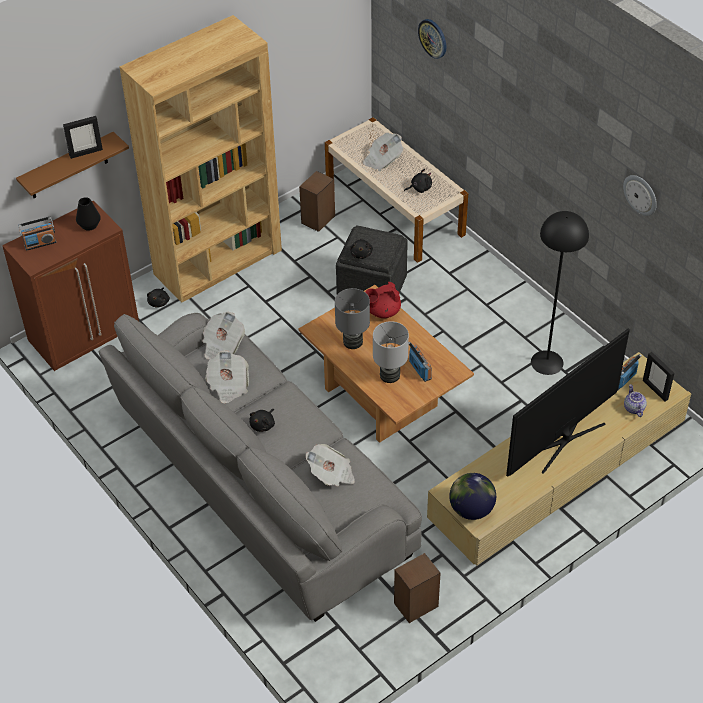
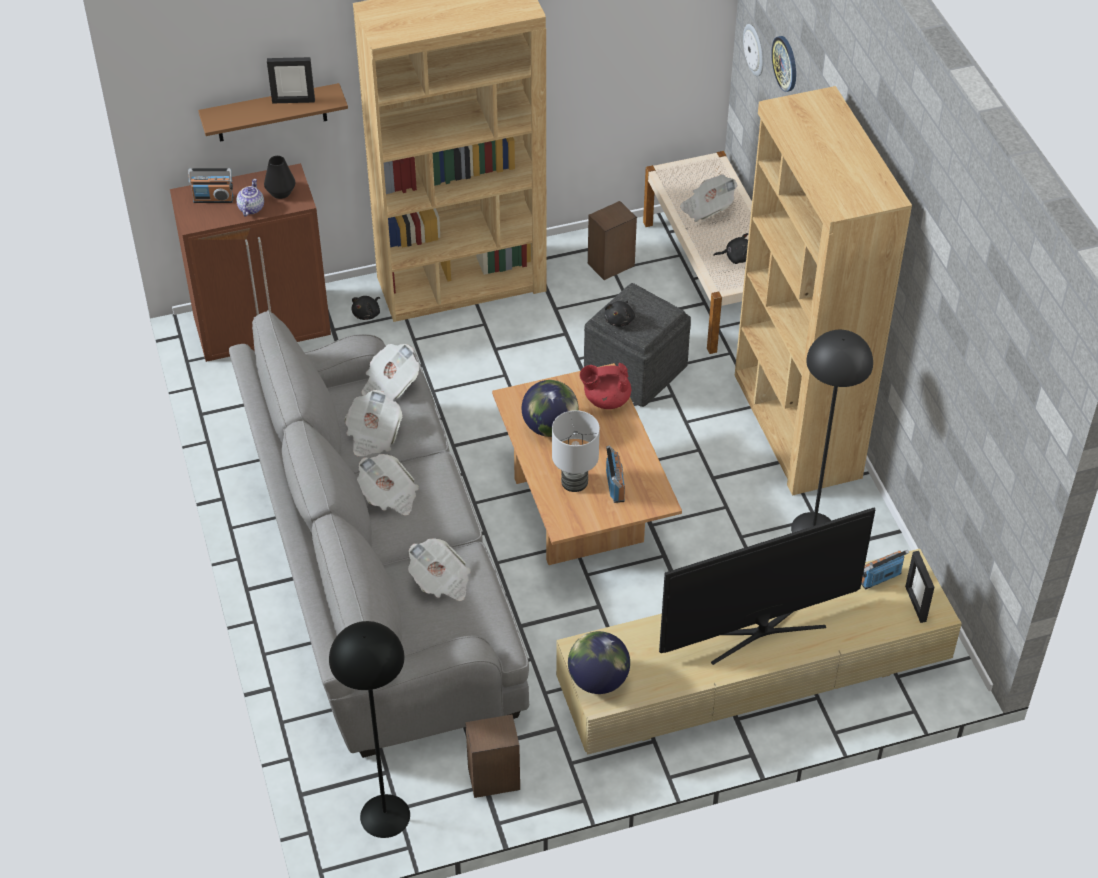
camera: 20 degrees right, 0 degrees up
black plush toy [249,409,275,432] -> newspaper [357,454,419,515]
grey table lamp [335,288,370,349] -> globe [522,380,578,437]
wall clock [623,175,657,216] -> wall clock moved to [743,24,764,77]
teapot [624,384,647,417] -> teapot moved to [236,179,264,216]
none -> black floor lamp [329,621,410,838]
none -> brown bookcase [735,86,912,496]

